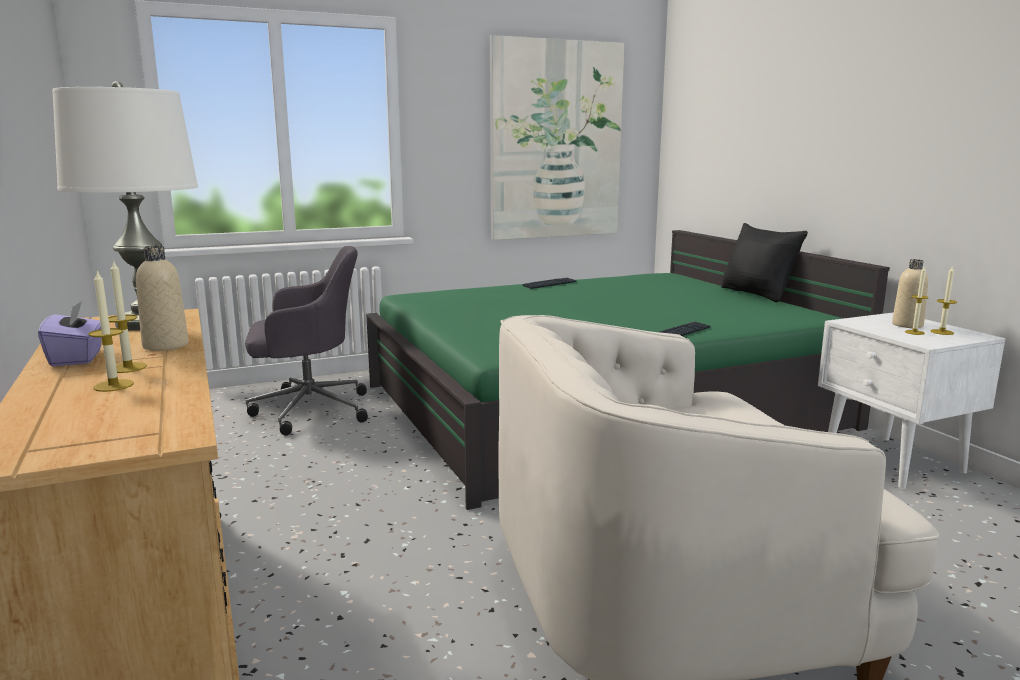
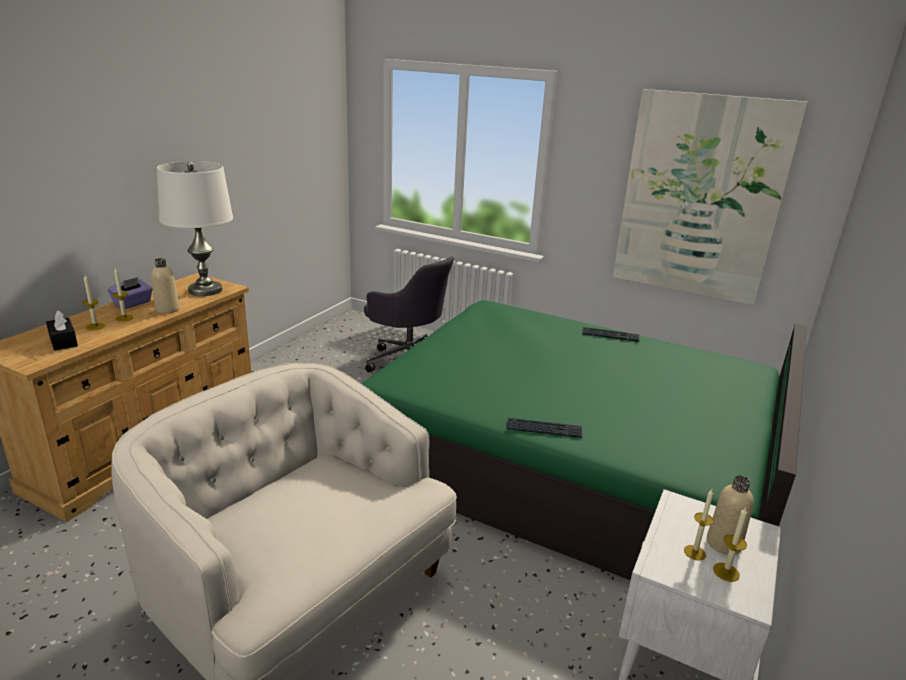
camera: 50 degrees right, 10 degrees up
black pillow [721,223,808,302] -> none
none -> black tissue box [46,310,78,351]

